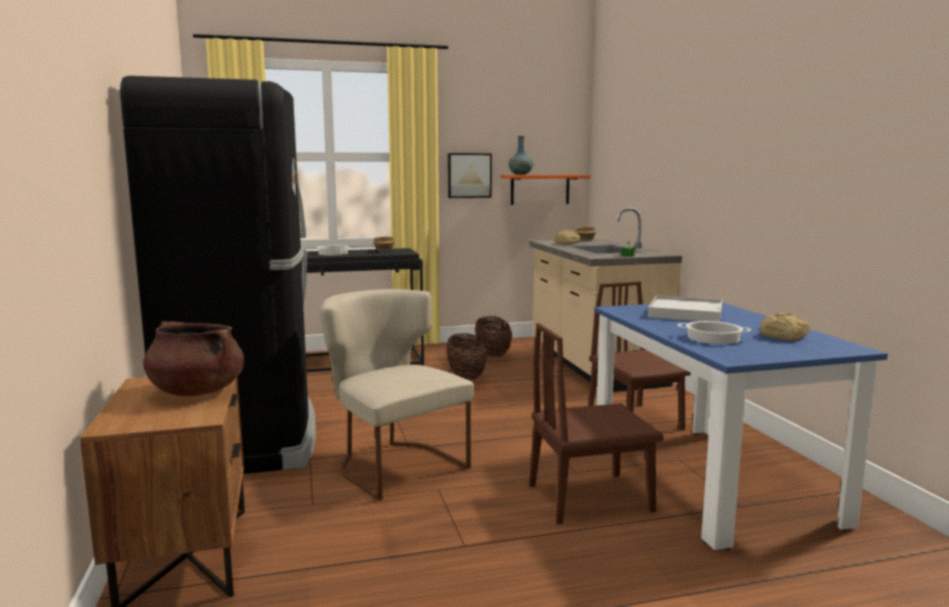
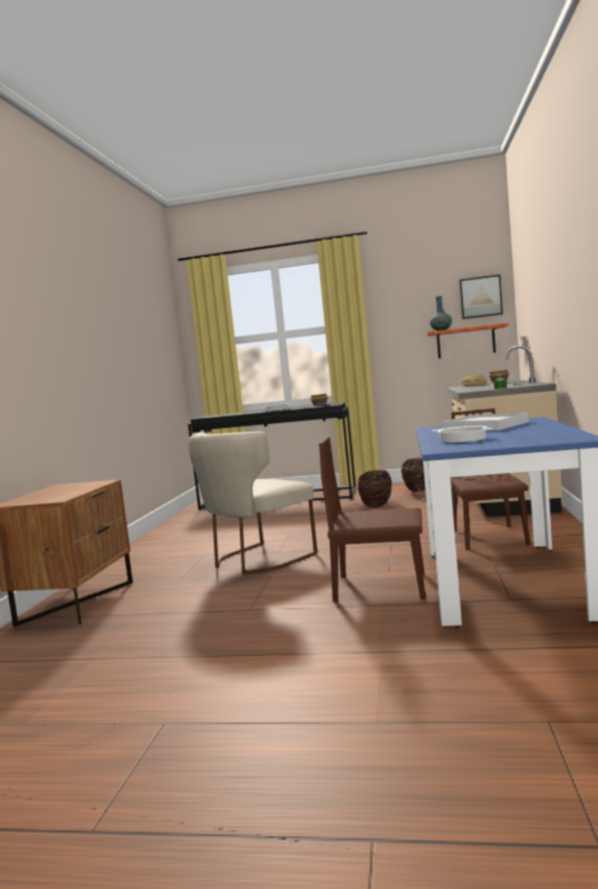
camera: 25 degrees right, 5 degrees down
black fridge [120,76,316,474] -> none
brown cooking pot [143,321,244,396] -> none
beige chair [320,289,474,501] -> beige chair turned 120 degrees counterclockwise [188,431,318,574]
picture [448,153,492,198] -> picture moved to [459,274,503,319]
bread [760,313,809,341] -> none

